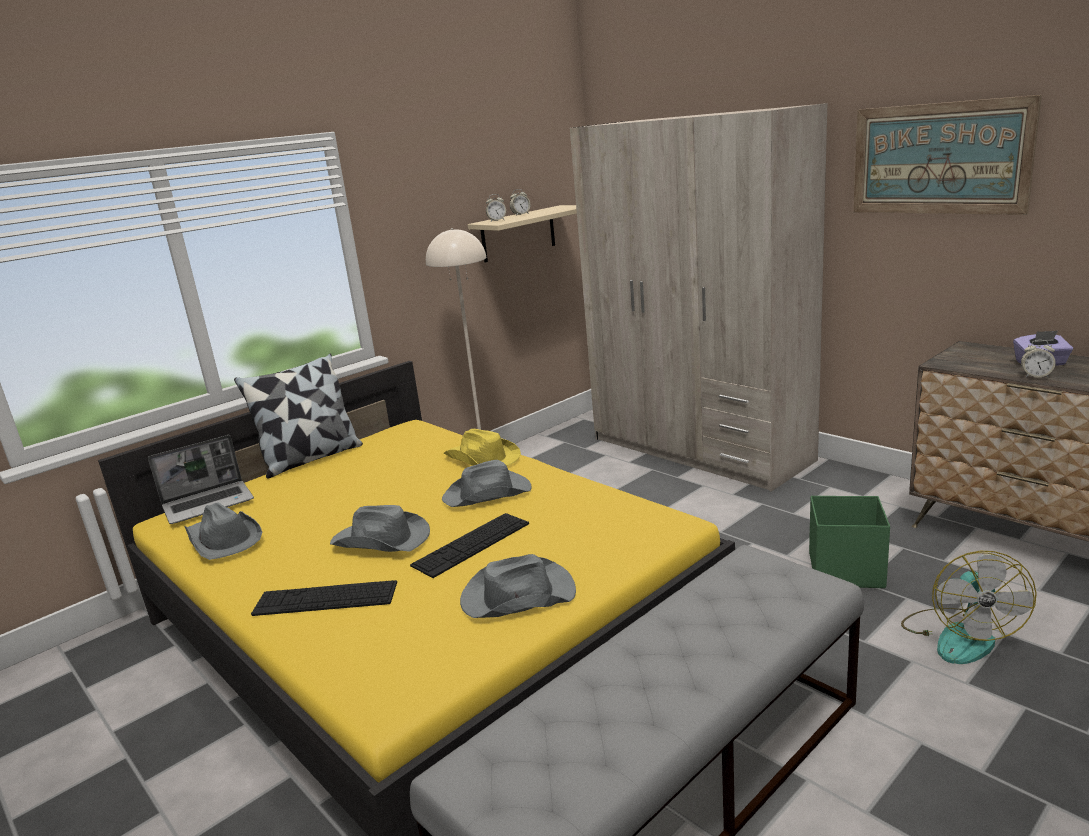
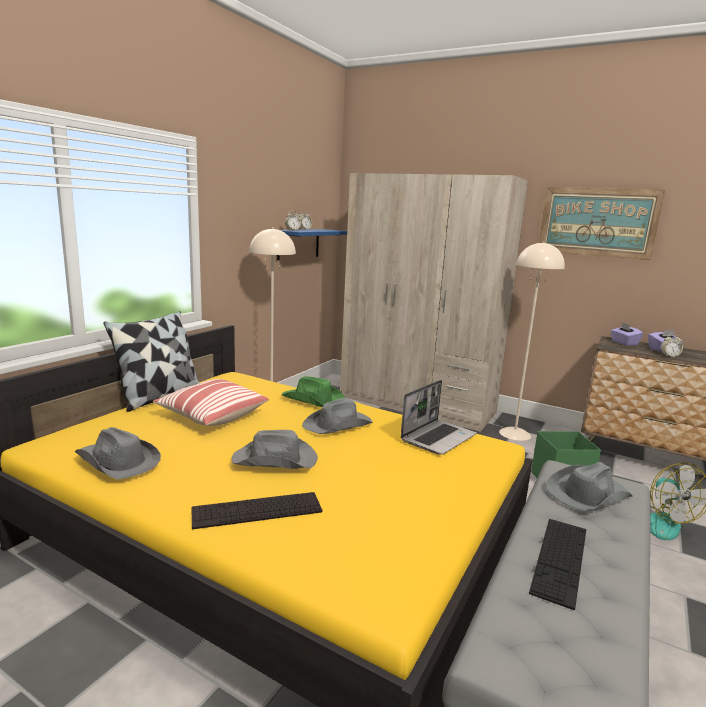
camera: 20 degrees left, 5 degrees down
laptop [148,435,254,524] -> laptop moved to [400,380,477,455]
keyboard [410,513,529,578] -> keyboard moved to [529,519,586,610]
yellow hat [443,429,521,466] -> green hat [281,376,345,407]
grey hat [460,554,576,618] -> grey hat moved to [546,462,632,511]
beige shelf [468,205,577,263] -> blue shelf [277,229,347,260]
none -> pillow [153,379,269,426]
none -> beige floor lamp [499,242,565,441]
none -> purple tissue box [611,322,643,346]

